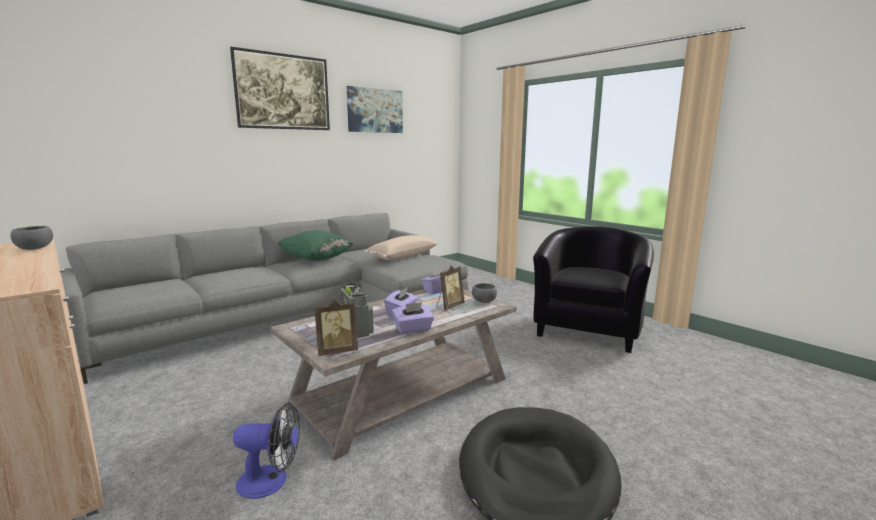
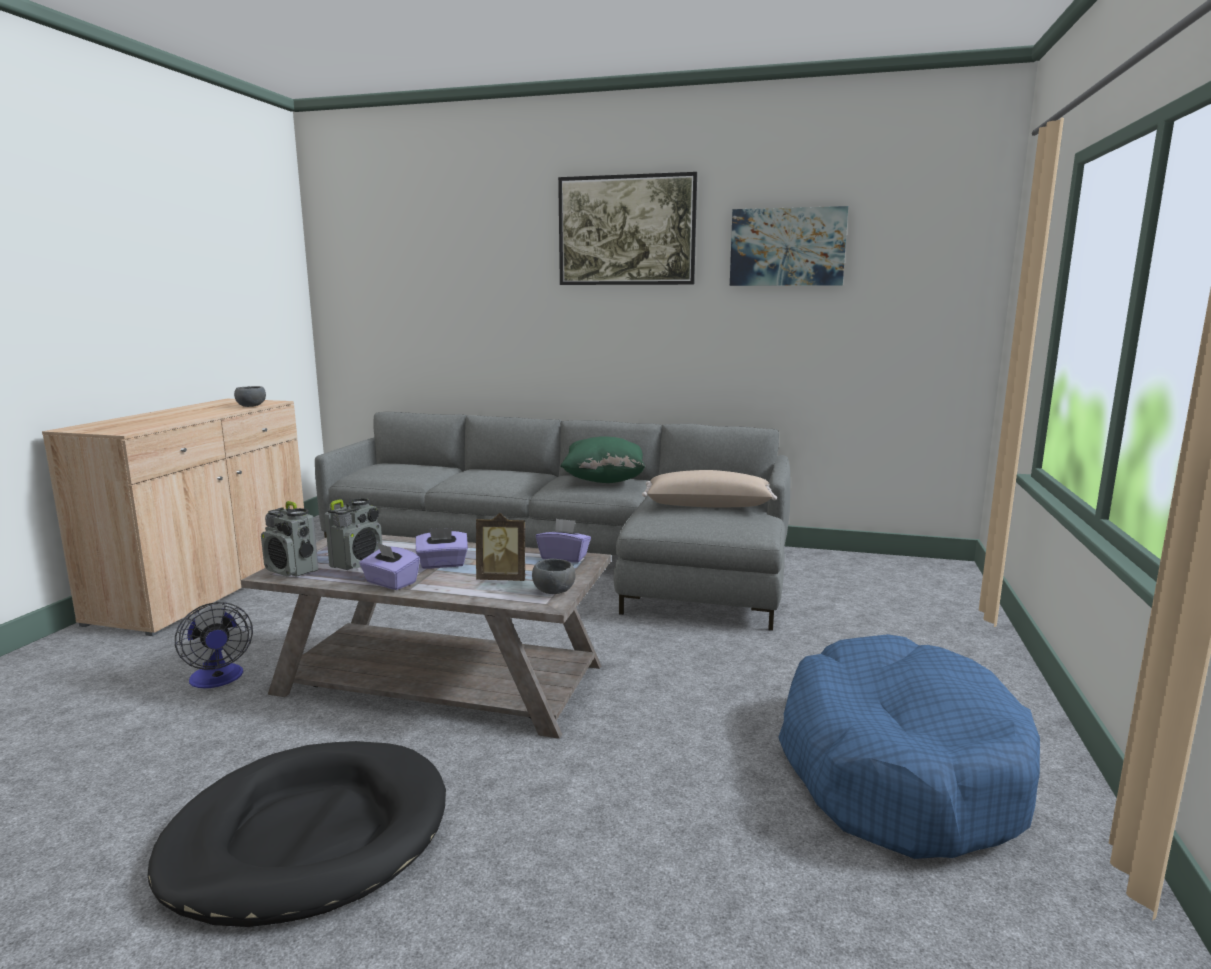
camera: 55 degrees right, 0 degrees up
picture frame [314,299,358,356] -> radio [261,501,318,577]
black armchair [533,226,654,353] -> blue dog bed [778,634,1040,859]

